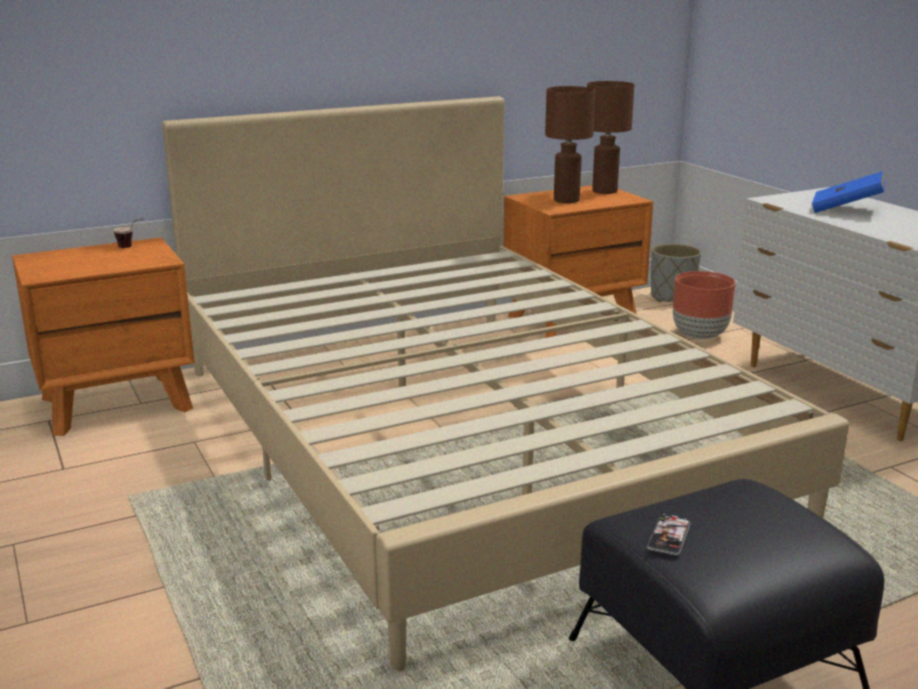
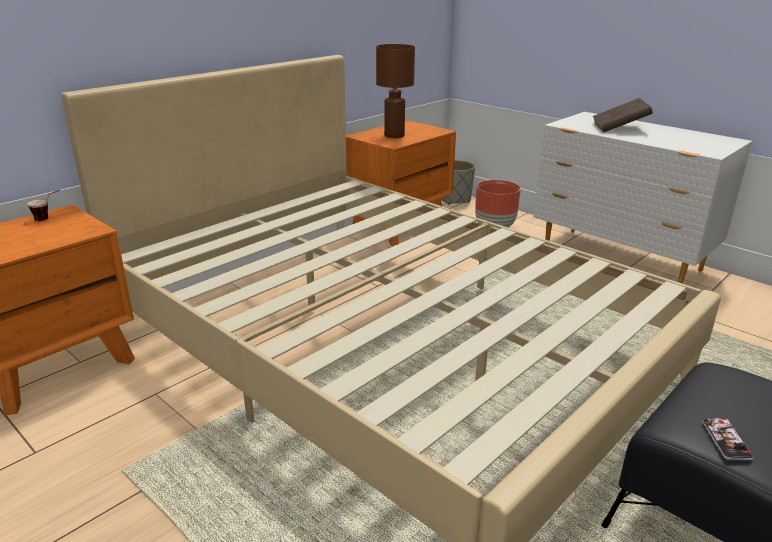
camera: 20 degrees left, 5 degrees up
brown table lamp [587,81,634,194] -> none
blue book [812,171,885,213] -> brown book [592,98,653,133]

